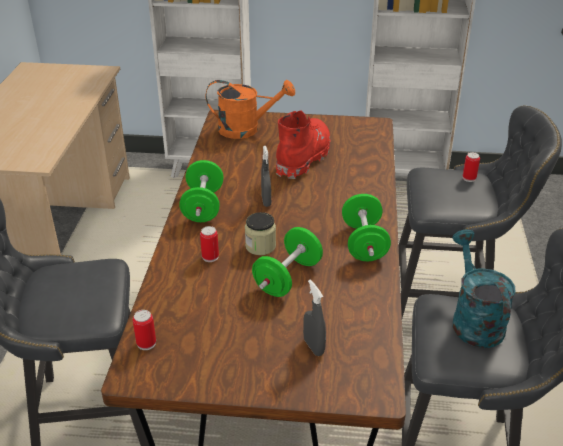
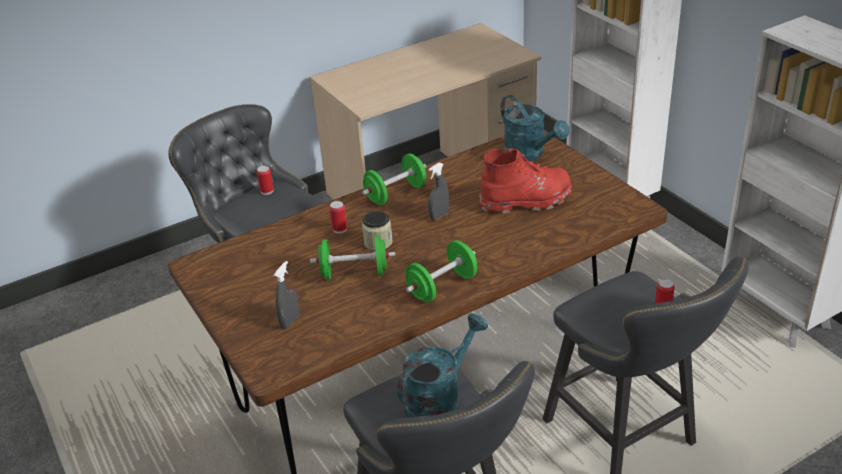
camera: 55 degrees right, 0 degrees up
can [133,310,156,350] -> can moved to [257,166,274,195]
orange watering can [206,80,295,139] -> turquoise watering can [501,95,569,161]

